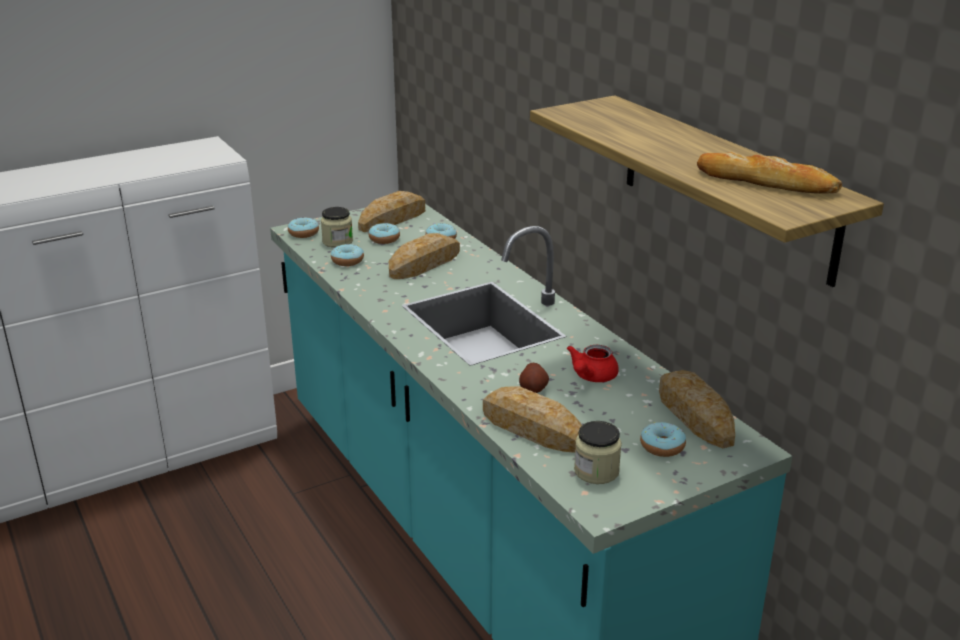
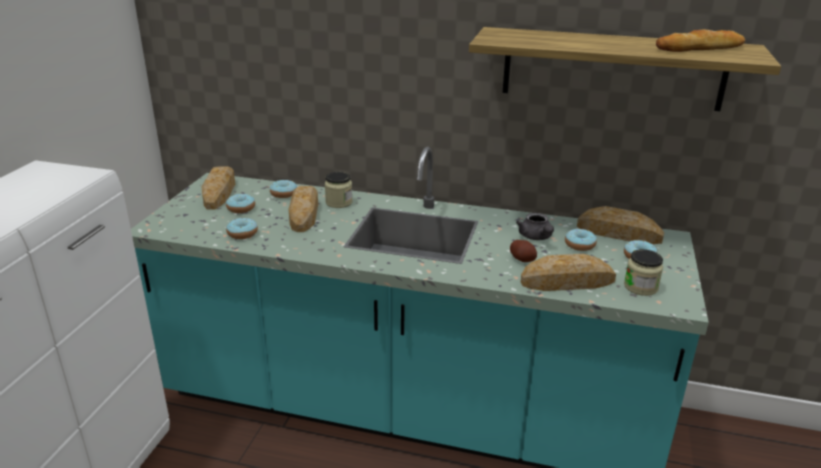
camera: 45 degrees left, 0 degrees up
donut [288,217,319,238] -> donut moved to [565,229,597,251]
jar [321,207,353,248] -> jar moved to [325,172,352,208]
red teapot [567,345,619,382] -> grey teapot [516,213,554,240]

